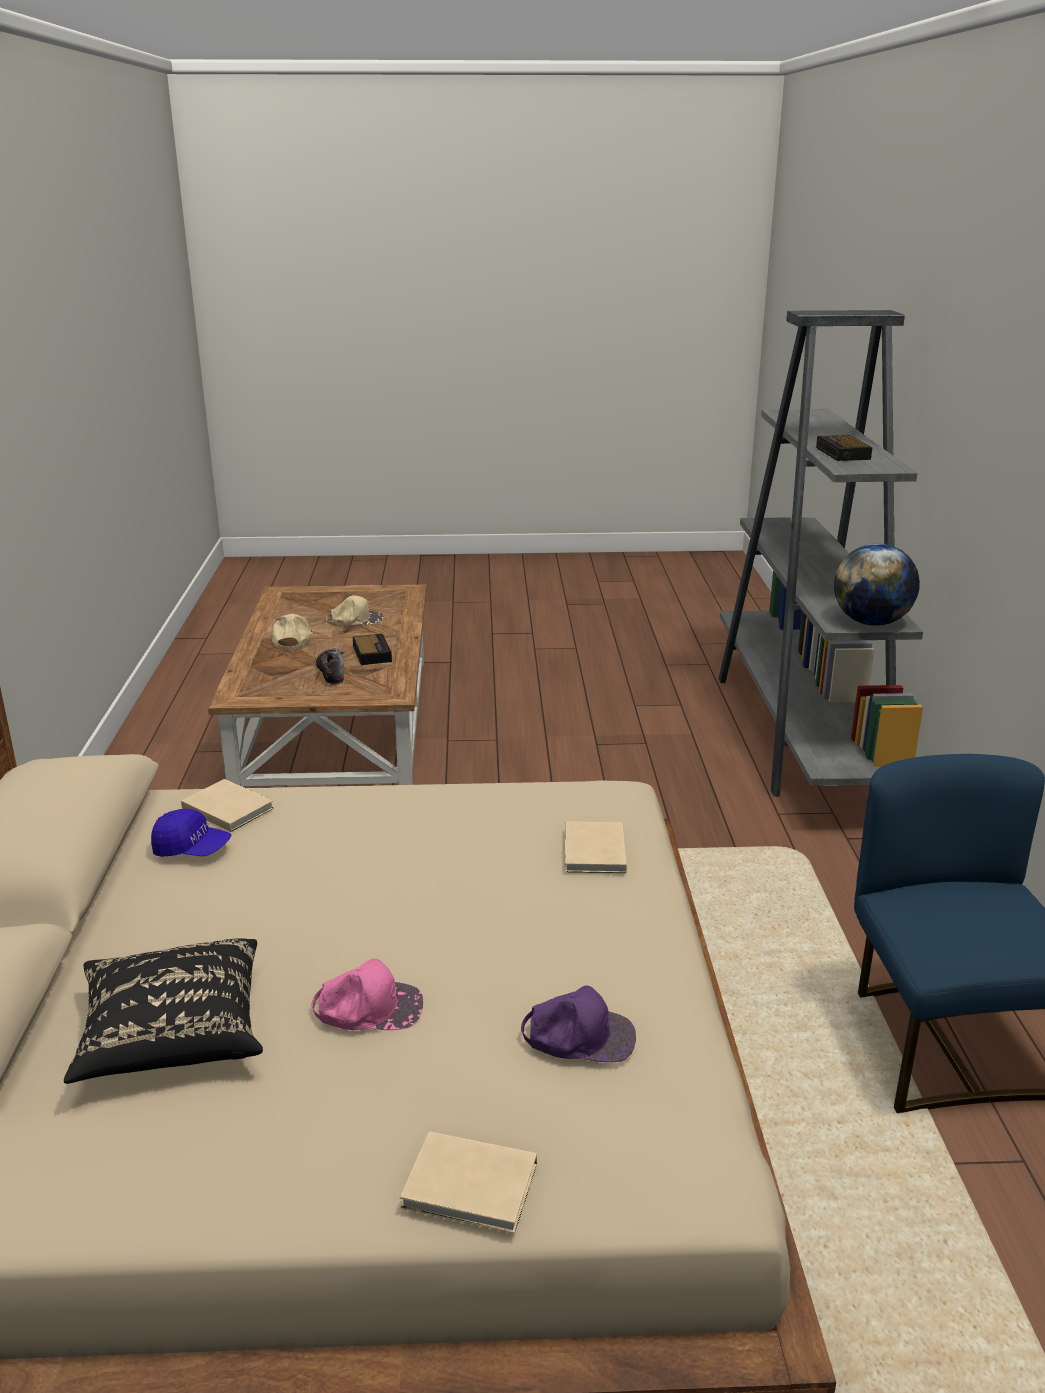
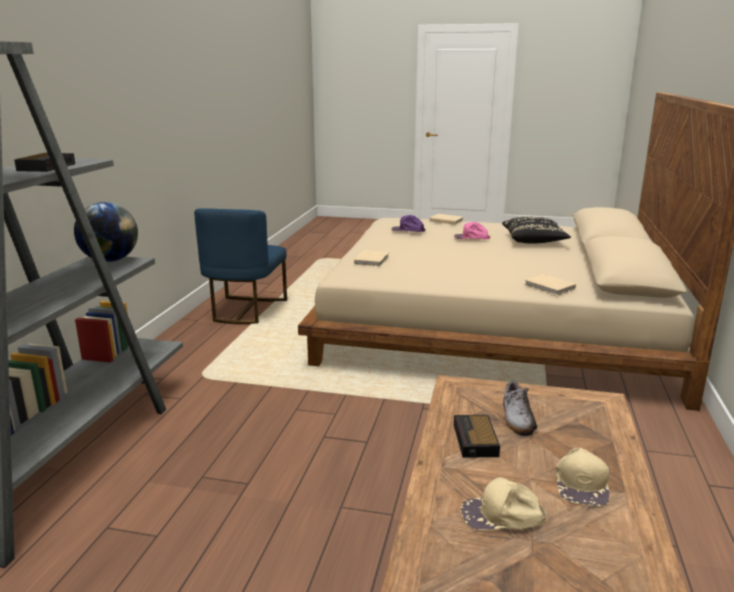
camera: 165 degrees left, 5 degrees down
blue cap [151,809,232,857] -> none

